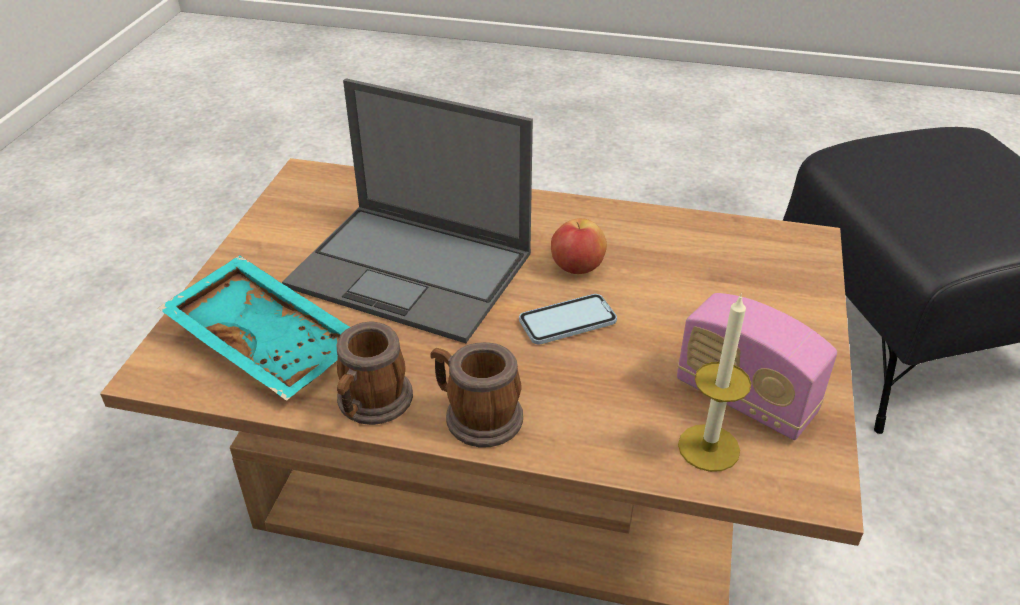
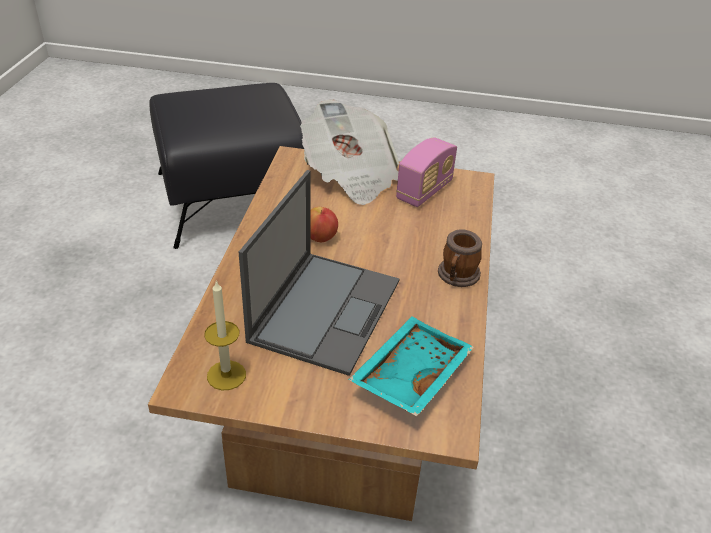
camera: 95 degrees left, 0 degrees up
mug [337,322,413,425] -> none
phone [519,294,617,344] -> none
candle [678,294,751,472] -> candle moved to [204,280,246,390]
none -> newspaper [300,100,399,205]

